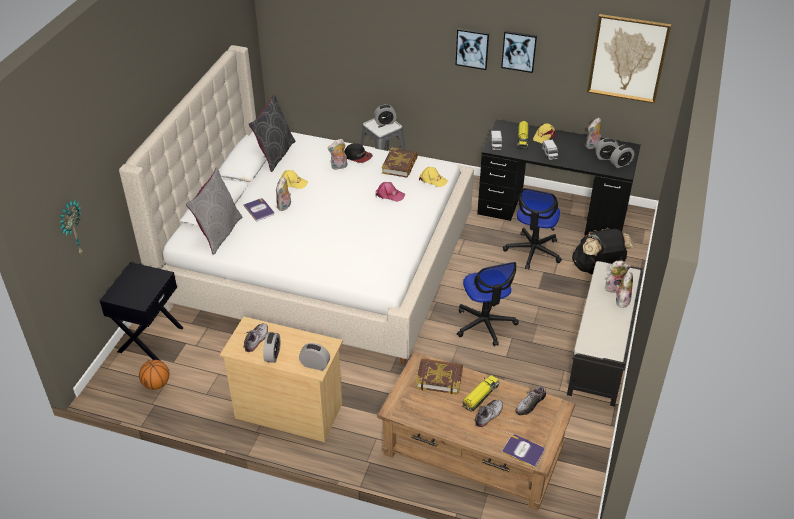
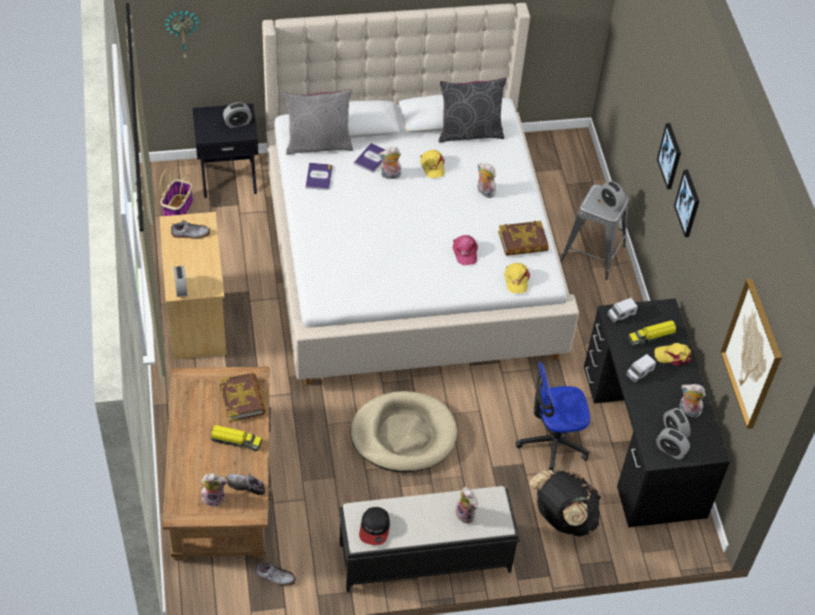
camera: 60 degrees right, 10 degrees up
basketball [139,360,170,390] -> basket [159,168,193,216]
alarm clock [263,332,280,363] -> alarm clock moved to [223,102,252,128]
cap [344,143,373,163] -> cap moved to [359,507,390,545]
office chair [457,262,519,346] -> beige dog bed [351,391,457,472]
shoe [475,400,503,427] -> shoe moved to [255,562,296,586]
picture [501,31,537,73] -> picture moved to [657,123,681,189]
book [501,434,545,468] -> book moved to [305,163,332,190]
plush toy [616,272,633,308] -> plush toy moved to [201,473,228,507]

